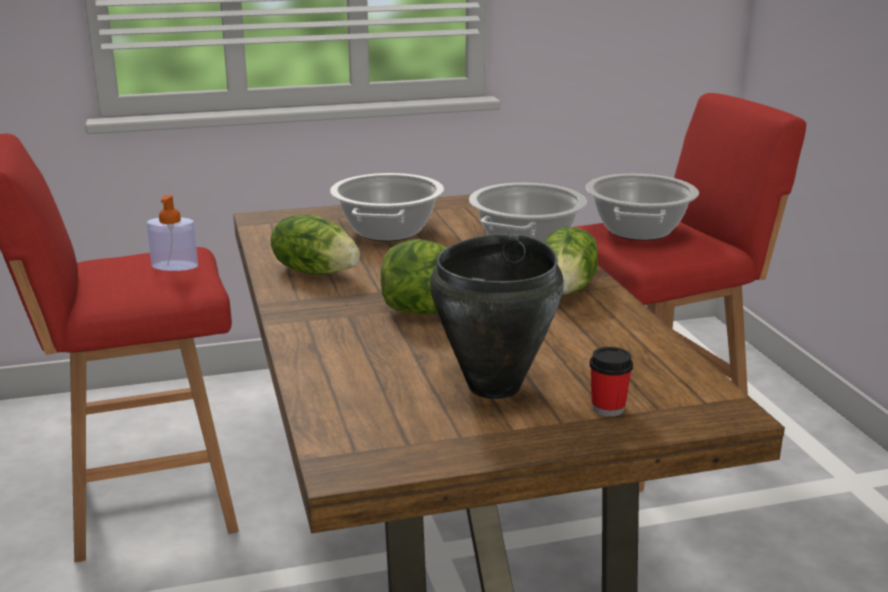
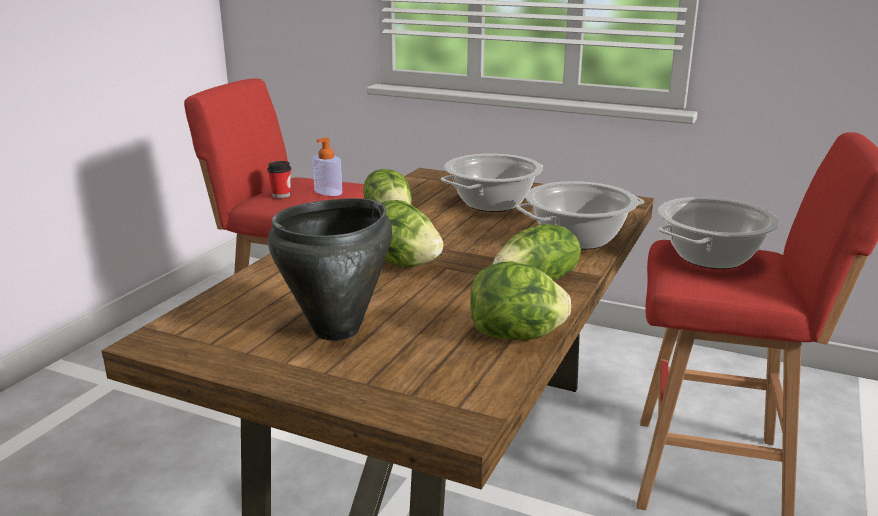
camera: 40 degrees right, 0 degrees up
cup [589,347,633,417] -> cup moved to [267,161,291,198]
none -> lettuce [470,261,571,340]

